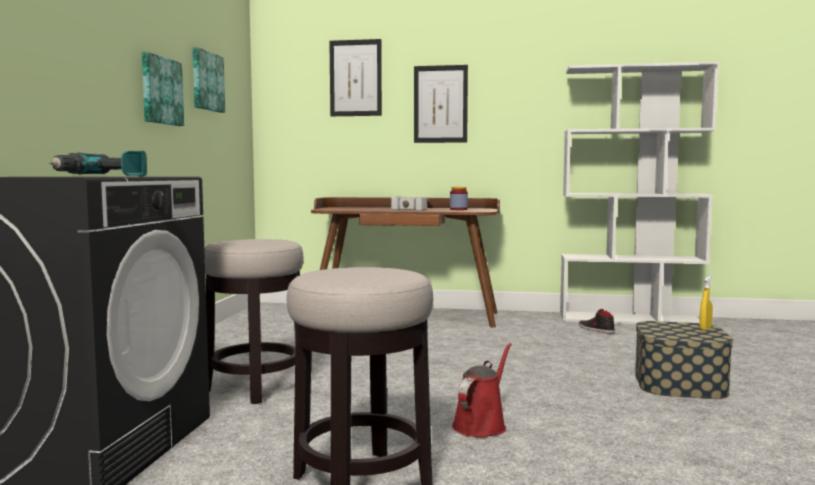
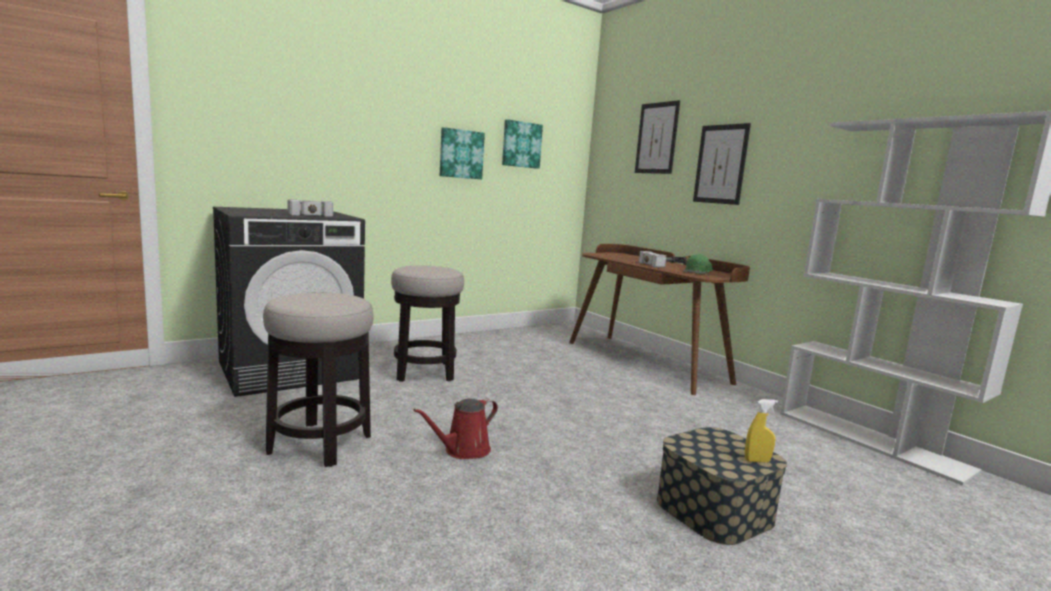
camera: 45 degrees right, 5 degrees up
power drill [49,151,147,176] -> hammer [287,199,333,217]
jar [450,187,468,210] -> green cap [682,254,713,274]
red watering can [452,343,512,437] -> red watering can turned 150 degrees clockwise [413,398,498,459]
black shoe [579,309,615,334] -> none

